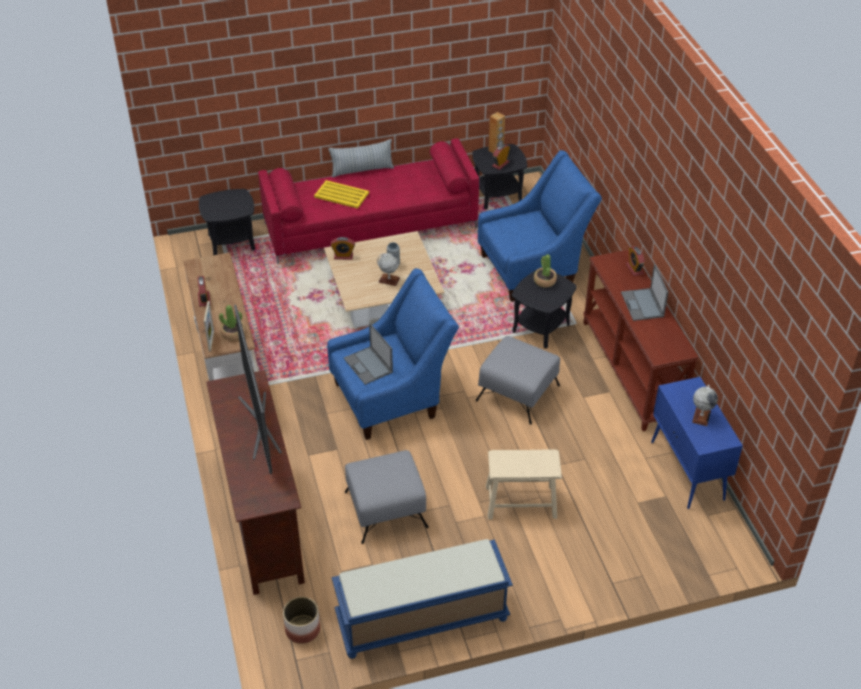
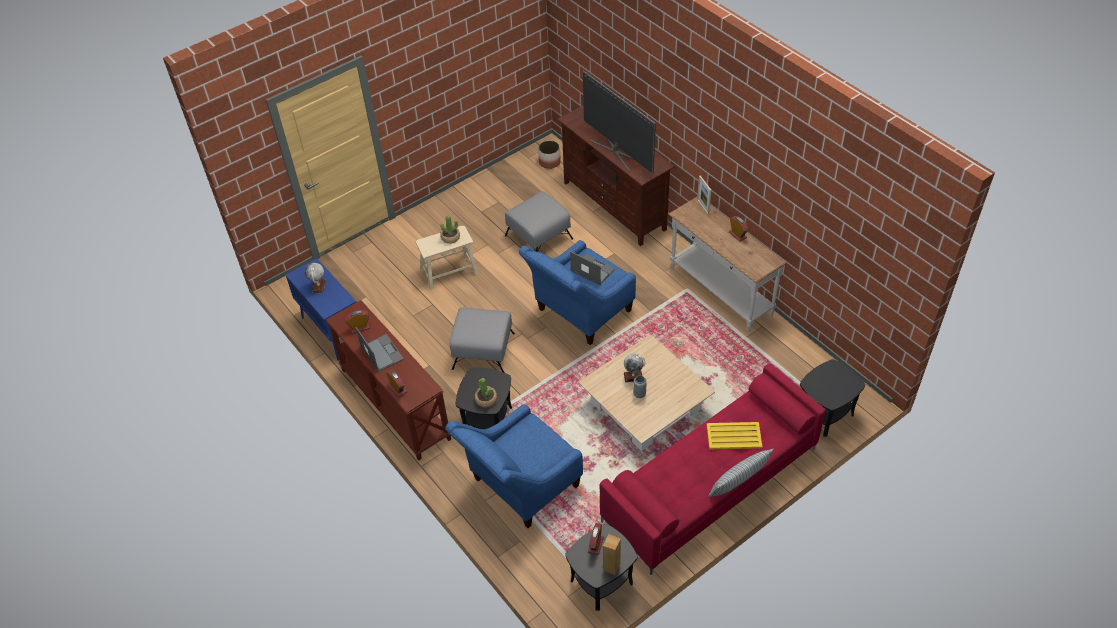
camera: 160 degrees right, 5 degrees up
potted plant [219,305,246,341] -> potted plant moved to [440,215,460,244]
alarm clock [331,237,355,260] -> alarm clock moved to [345,310,370,334]
blue bench [332,539,513,659] -> none

